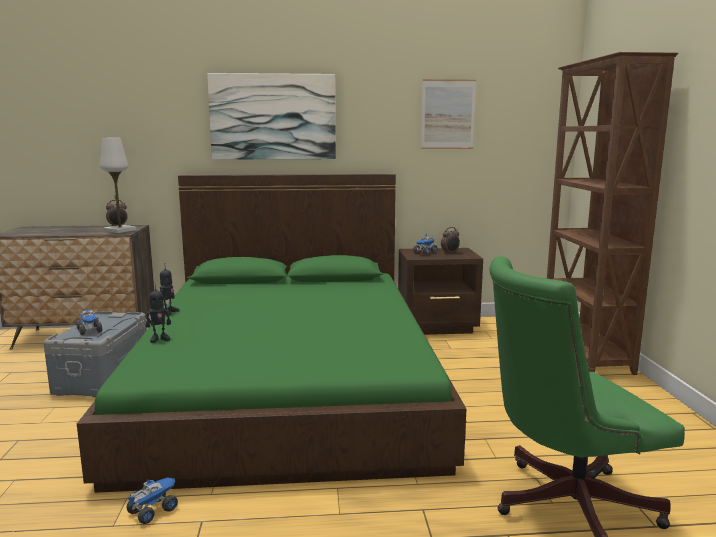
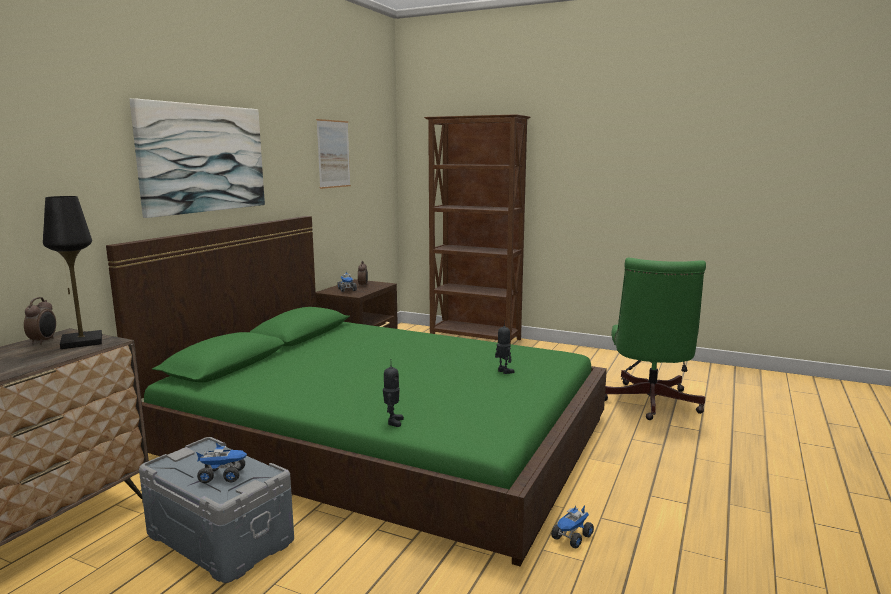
camera: 60 degrees left, 0 degrees up
white table lamp [100,138,136,233] -> black table lamp [43,196,102,349]
toy truck [126,477,178,524] -> toy truck turned 120 degrees counterclockwise [551,505,594,548]
toy robot [160,263,179,315] -> toy robot moved to [495,320,514,374]

